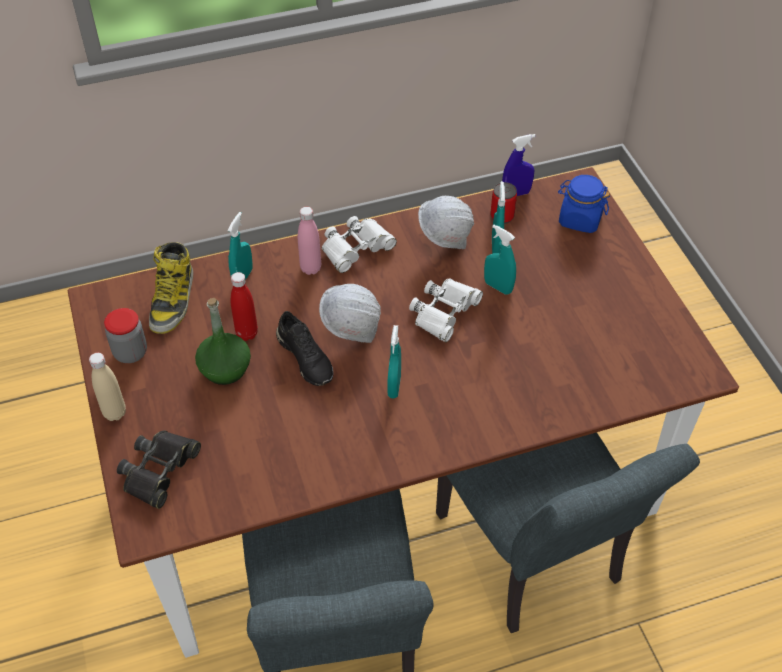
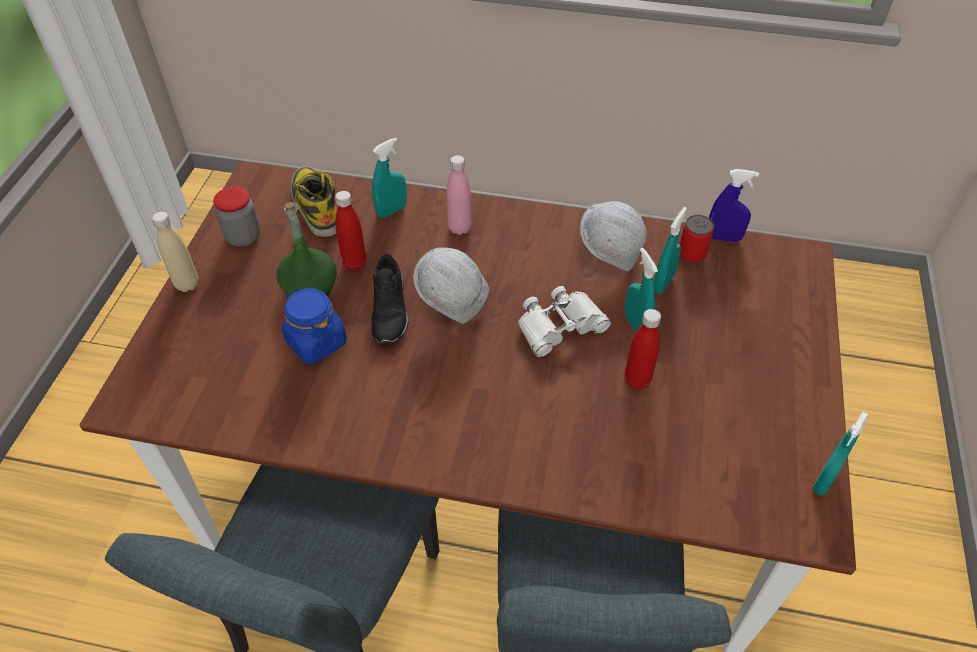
camera: 30 degrees right, 0 degrees up
black binoculars [117,430,201,509] -> none
boot [149,242,193,334] -> boot turned 120 degrees clockwise [291,167,337,237]
white binoculars [322,216,397,273] -> none
turquoise spray bottle [387,325,401,399] -> turquoise spray bottle moved to [813,412,869,495]
blue jar [558,175,610,233] -> blue jar moved to [282,288,347,364]
none -> red bottle [624,309,661,390]

